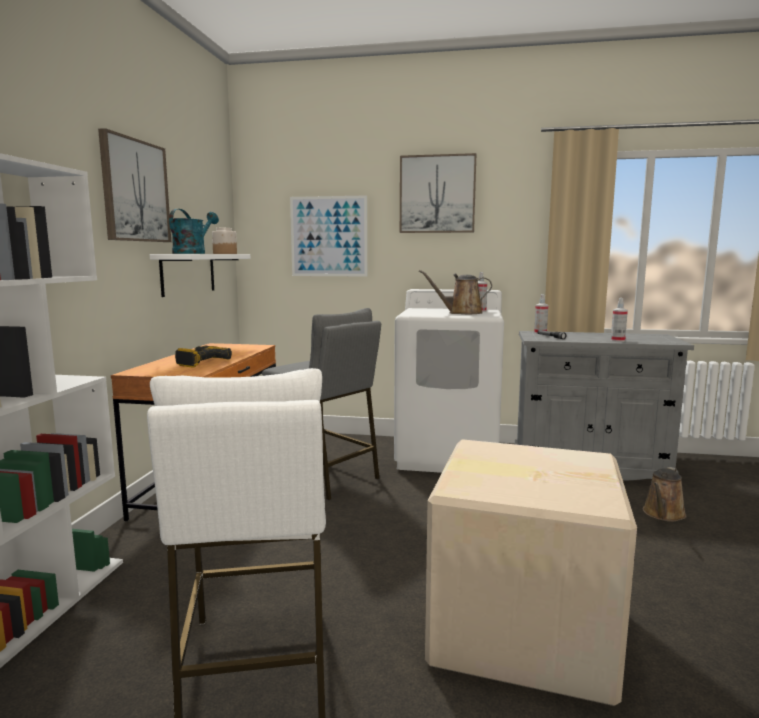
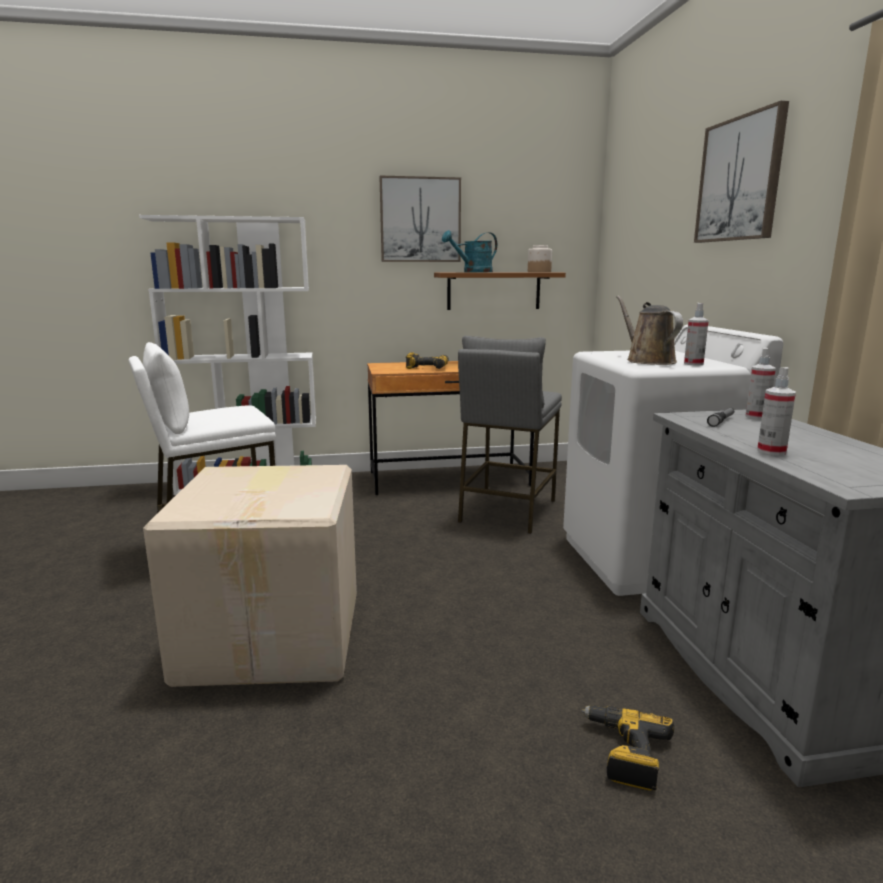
camera: 70 degrees right, 5 degrees up
white shelf [150,254,250,297] -> brown shelf [434,272,566,310]
turquoise watering can [169,209,219,254] -> turquoise watering can turned 150 degrees clockwise [442,230,497,272]
picture [290,195,367,277] -> none
brown watering can [643,467,687,522] -> power drill [581,705,674,790]

